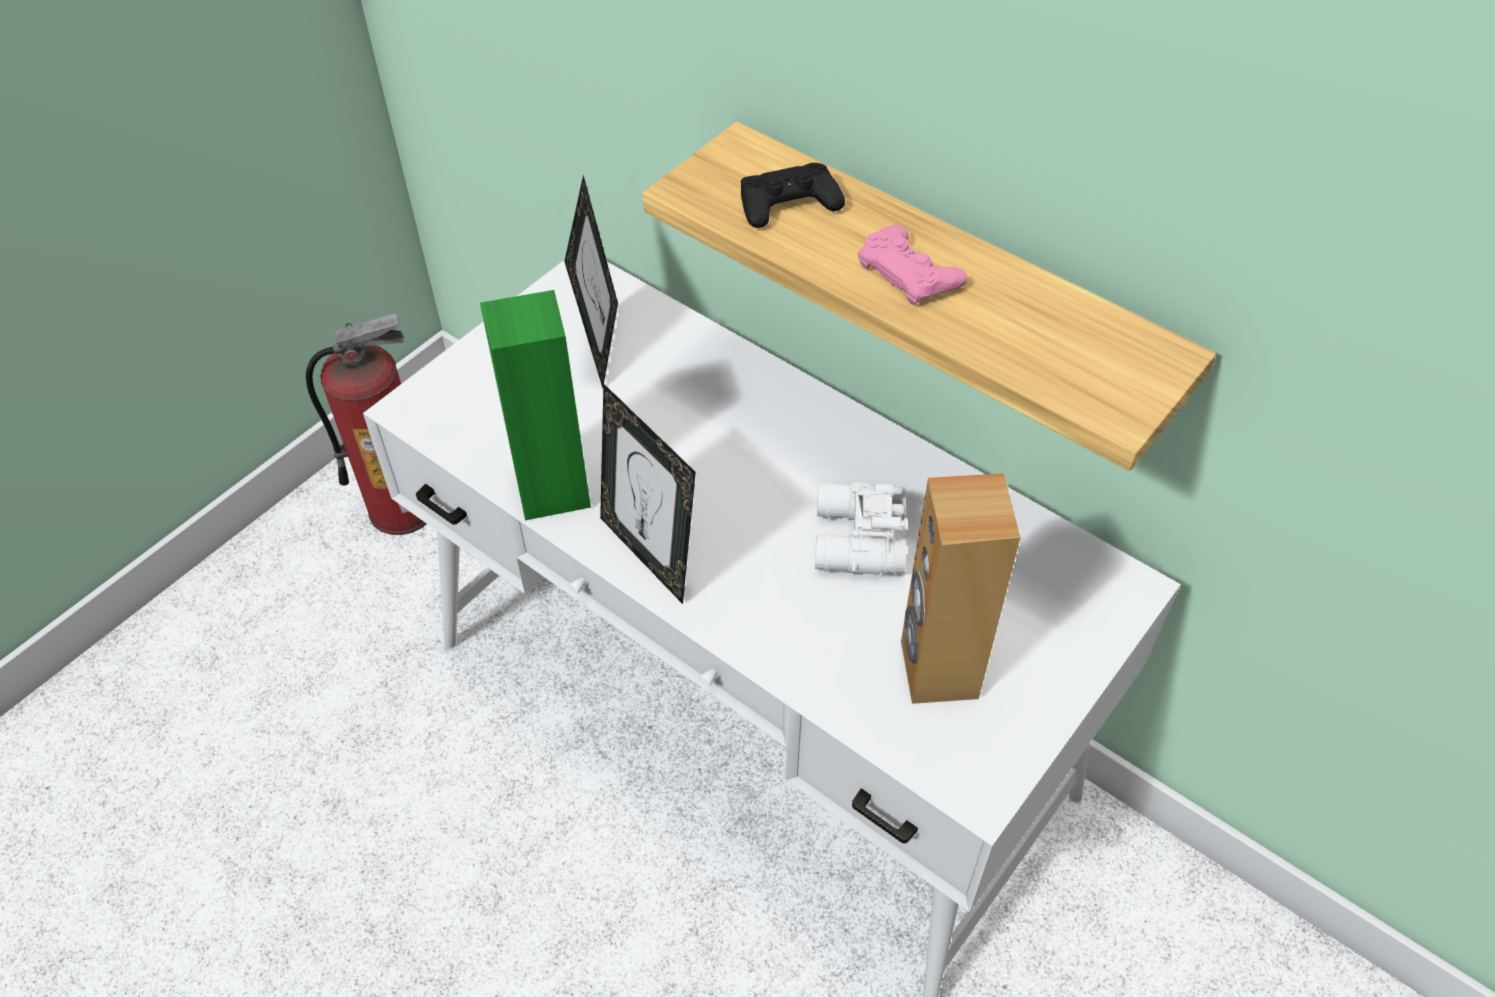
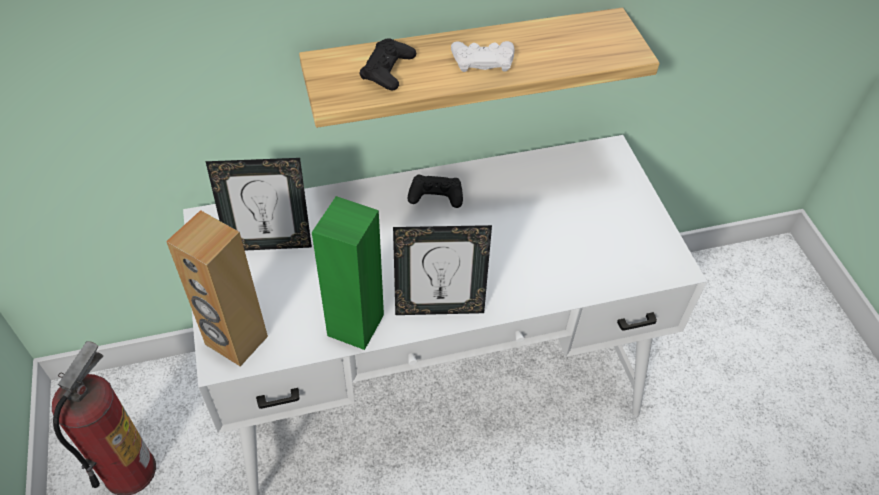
camera: 55 degrees left, 0 degrees up
picture frame [564,175,618,388] -> picture frame turned 135 degrees clockwise [206,158,312,251]
white binoculars [815,478,907,575] -> none
pink game controller [857,225,968,305] -> white game controller [451,41,514,72]
brown speaker [901,473,1021,704] -> brown speaker moved to [166,210,268,366]
none -> black game controller [408,175,463,208]

